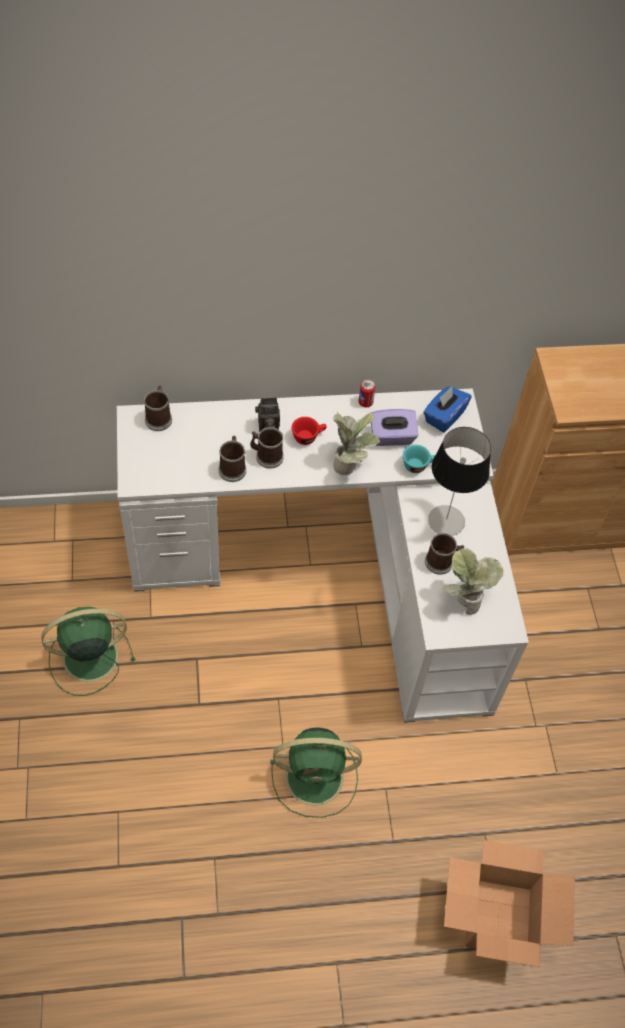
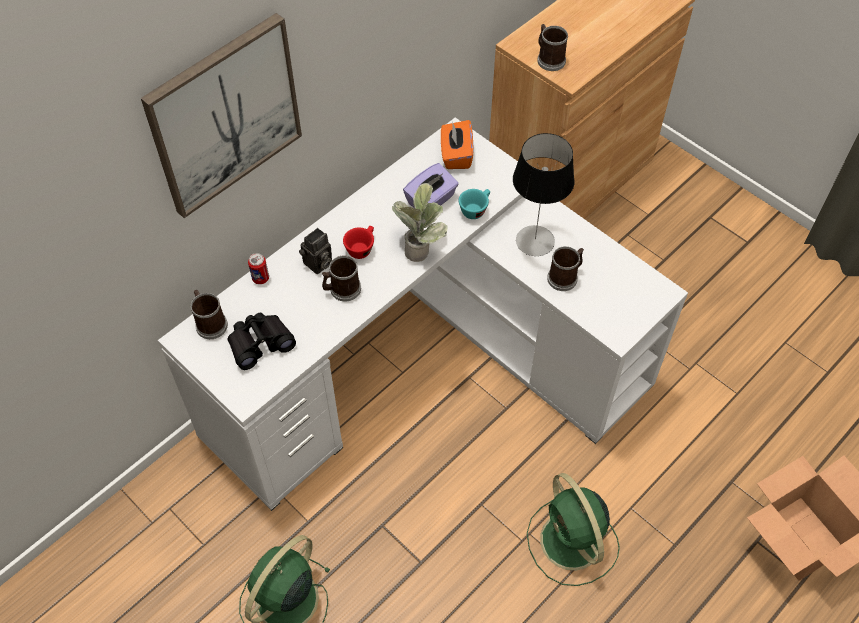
camera: 35 degrees left, 0 degrees up
mug [219,436,246,482] -> mug moved to [537,24,568,71]
green fan [270,727,362,818] -> green fan turned 105 degrees clockwise [527,473,620,586]
can [358,380,376,407] -> can moved to [248,253,269,284]
blue tissue box [423,386,472,433] -> orange tissue box [441,120,474,169]
potted plant [443,548,504,615] -> none
none -> picture [141,13,302,218]
none -> black binoculars [228,313,296,370]

